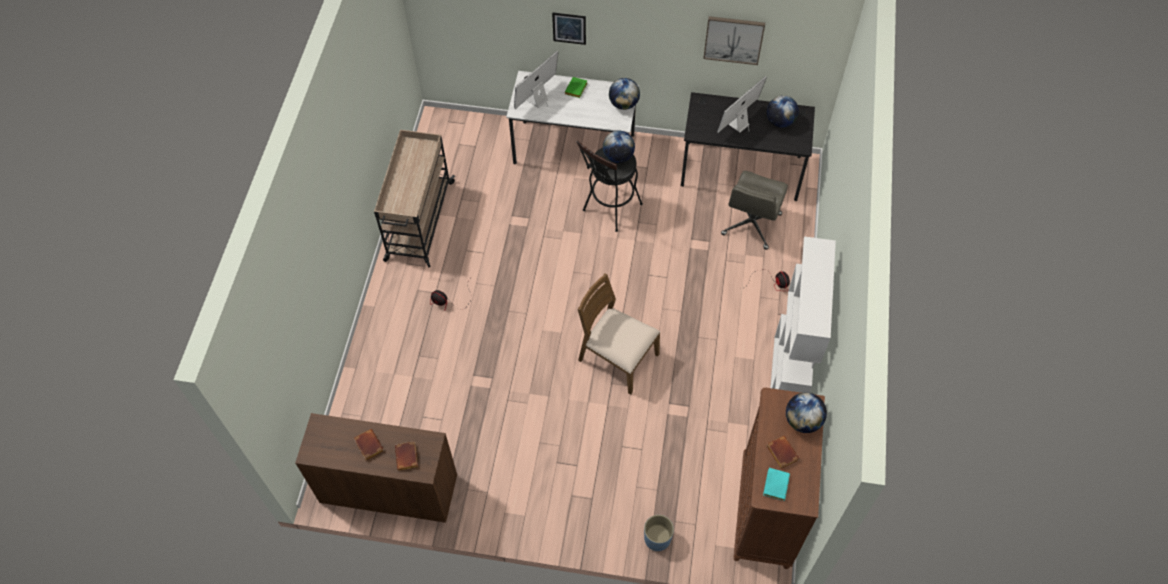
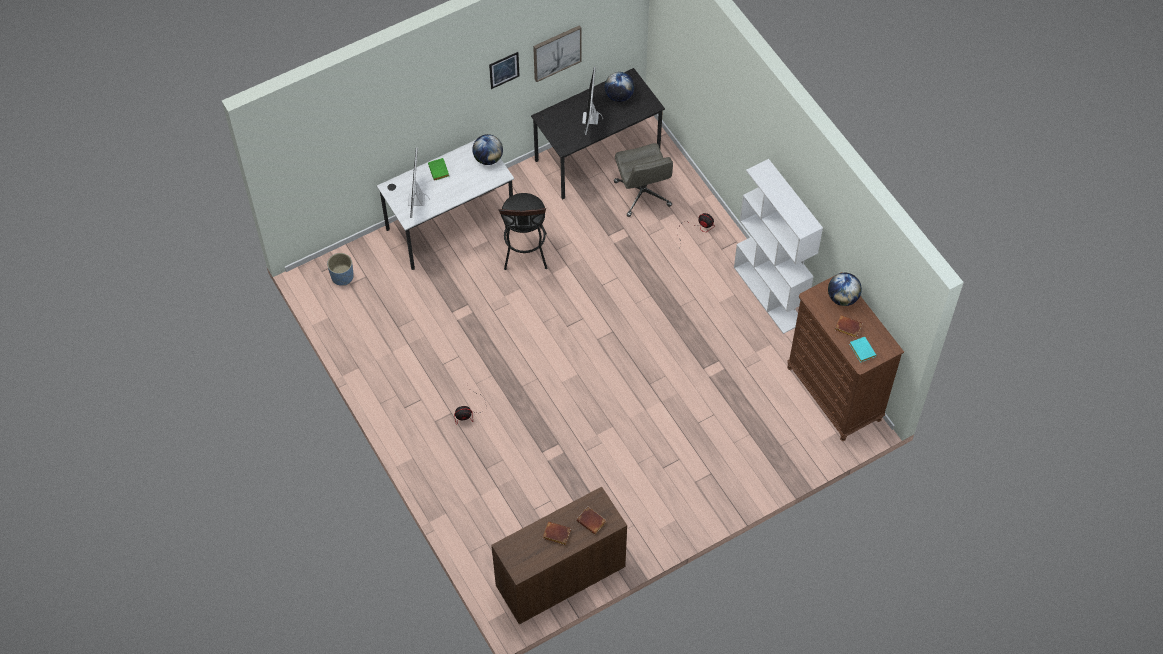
camera: 40 degrees left, 0 degrees up
beige cart [374,130,455,267] -> none
picture [552,12,586,45] -> picture moved to [489,52,520,89]
brown chair [578,274,660,395] -> none
globe [603,130,635,163] -> none
blue planter [644,515,674,551] -> blue planter moved to [327,253,354,286]

